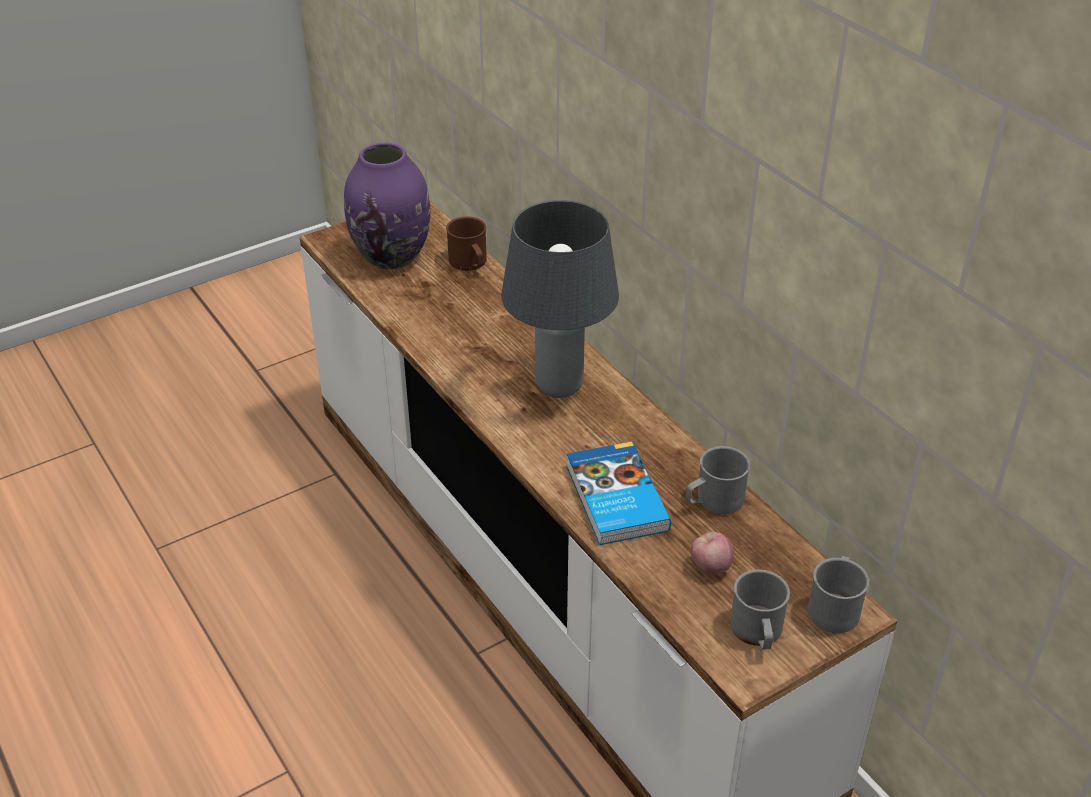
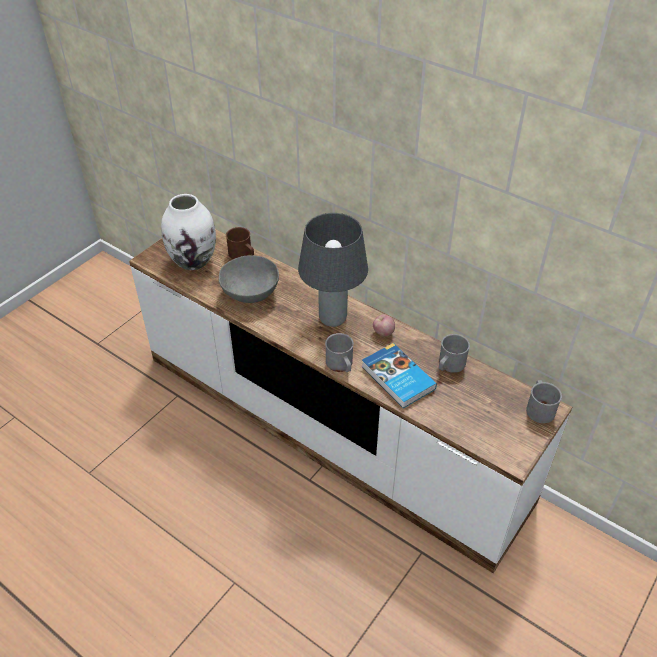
camera: 20 degrees left, 5 degrees up
purple vase [344,143,431,269] -> white vase [161,194,216,270]
apple [691,532,734,575] -> apple moved to [373,314,395,336]
grey mug [730,569,790,649] -> grey mug moved to [325,333,354,372]
none -> grey bowl [219,255,279,303]

